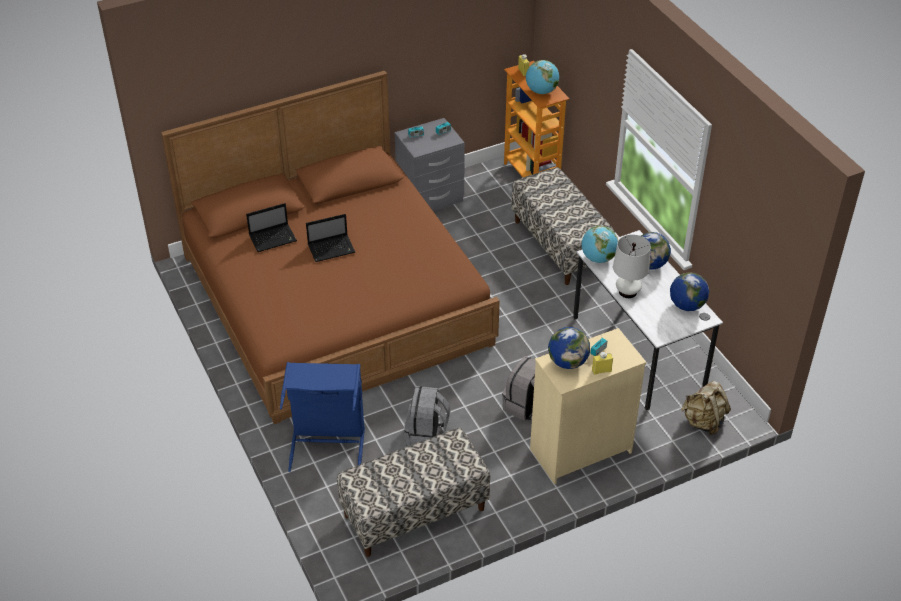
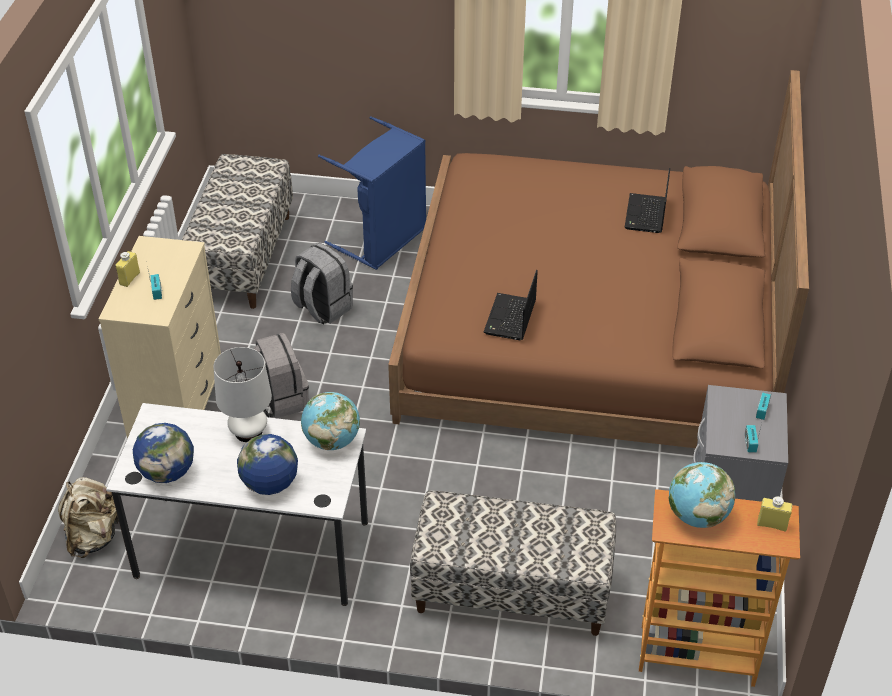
camera: 125 degrees right, 0 degrees up
laptop [306,214,355,262] -> laptop moved to [484,270,538,340]
globe [548,327,590,369] -> none

